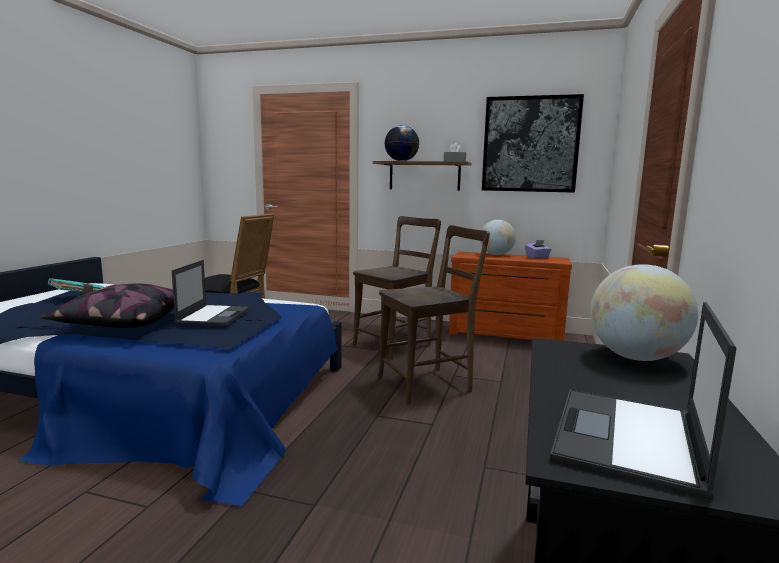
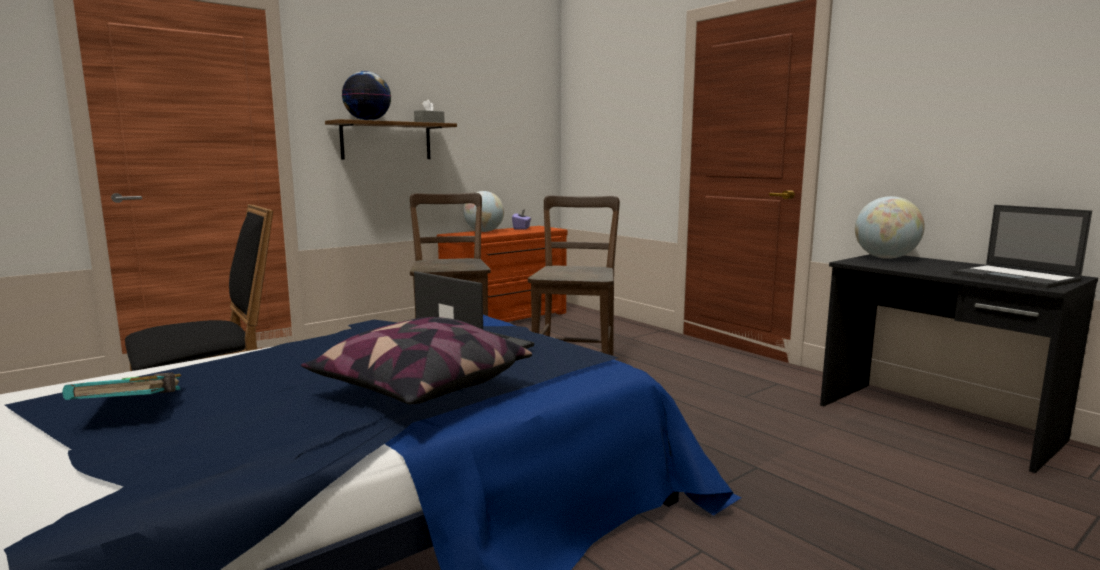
camera: 55 degrees left, 0 degrees up
picture [482,94,584,193] -> none

